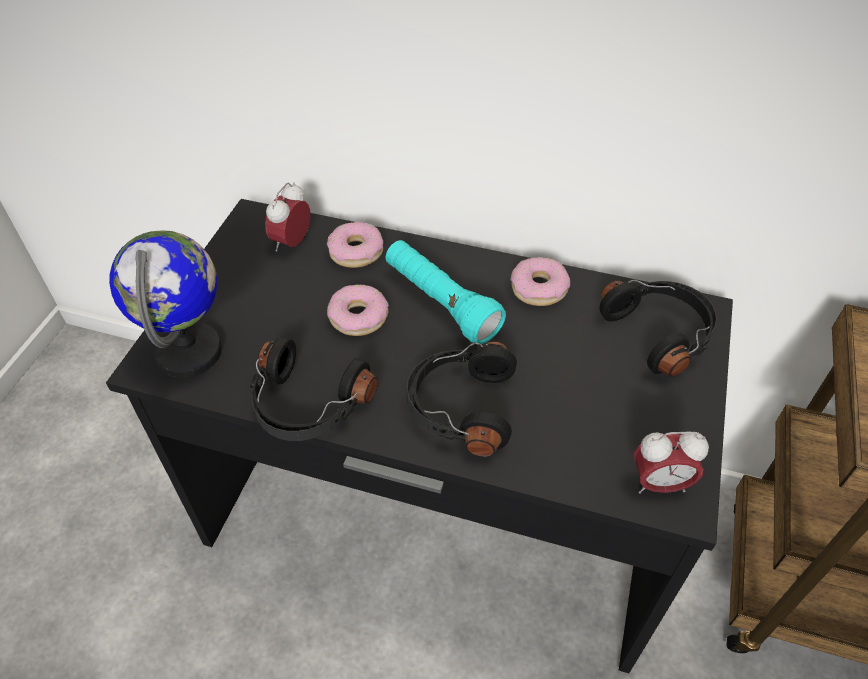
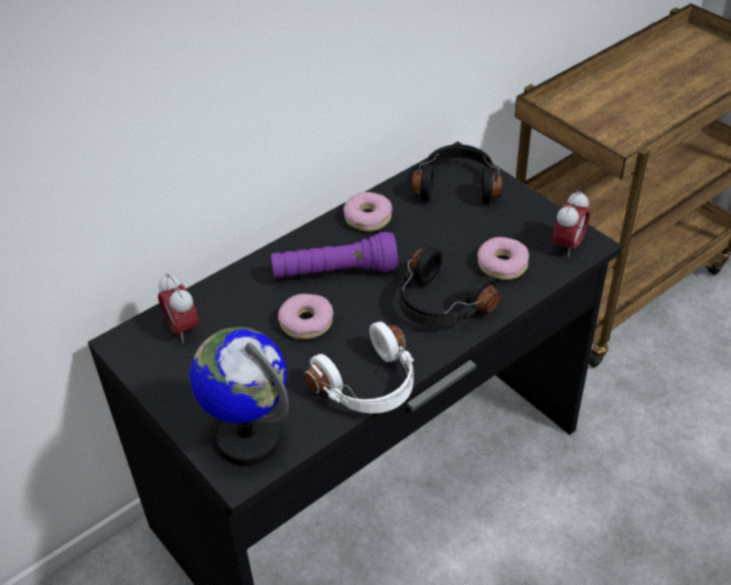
camera: 55 degrees left, 5 degrees down
black headphones [250,336,378,441] -> white headphones [304,322,414,413]
donut [327,222,383,268] -> donut moved to [477,237,529,280]
turquoise flashlight [386,240,506,344] -> purple flashlight [271,232,398,278]

